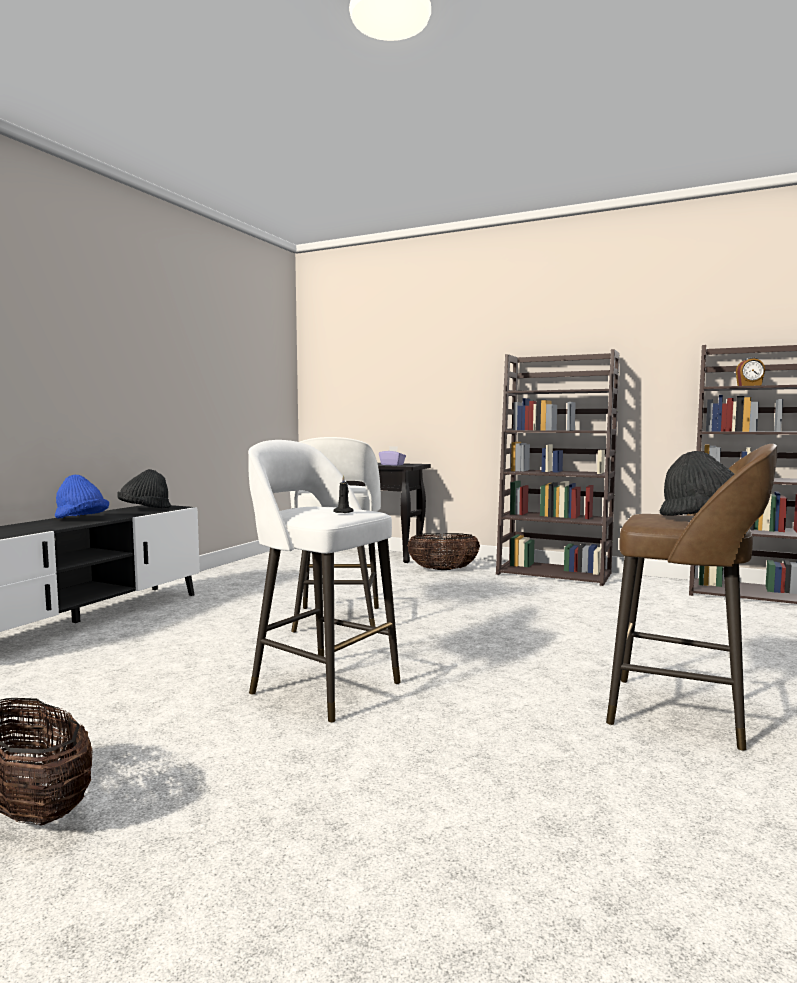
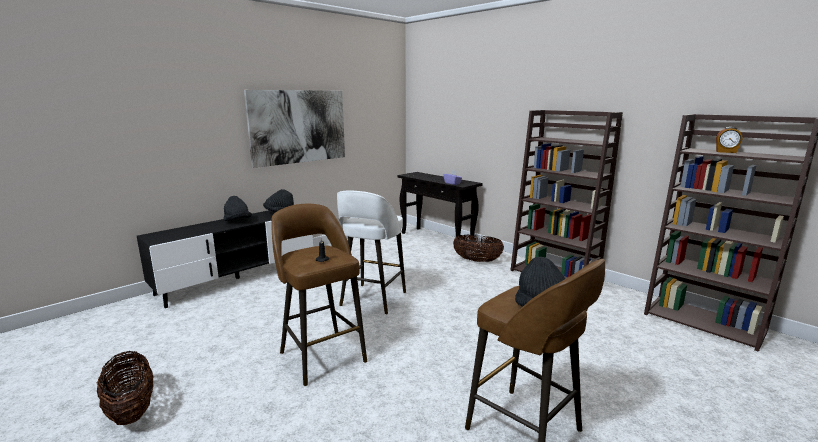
camera: 20 degrees right, 10 degrees up
blue hat [55,475,109,519] -> black hat [223,196,252,221]
white stool [248,440,401,723] -> brown stool [271,204,367,386]
none -> picture [244,90,345,168]

